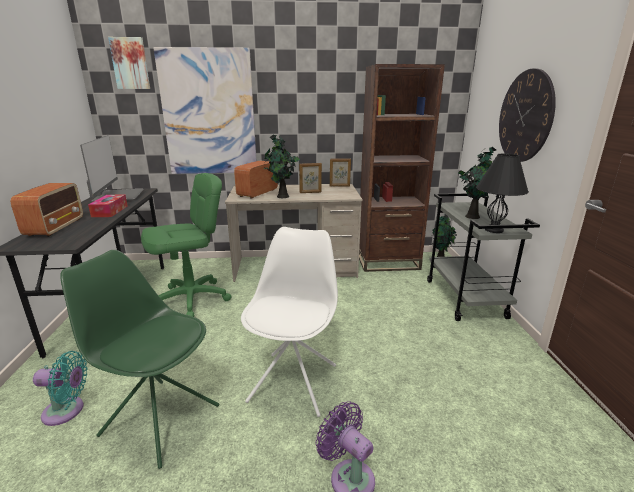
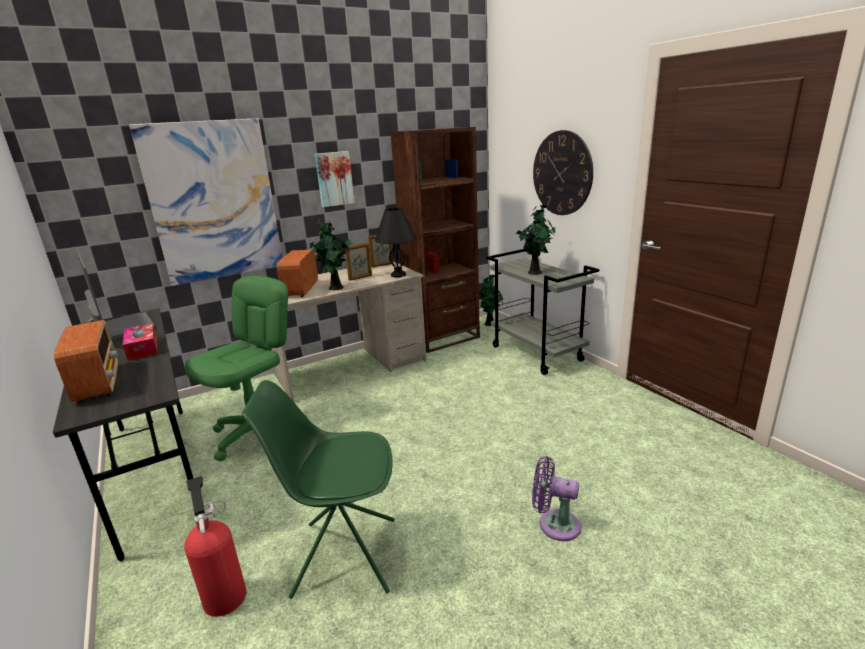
camera: 25 degrees left, 0 degrees up
turquoise fan [33,351,88,426] -> fire extinguisher [182,476,246,617]
picture [108,37,150,89] -> picture moved to [315,151,355,207]
white chair [241,227,338,417] -> none
black table lamp [476,153,529,233] -> black table lamp moved to [375,208,416,277]

